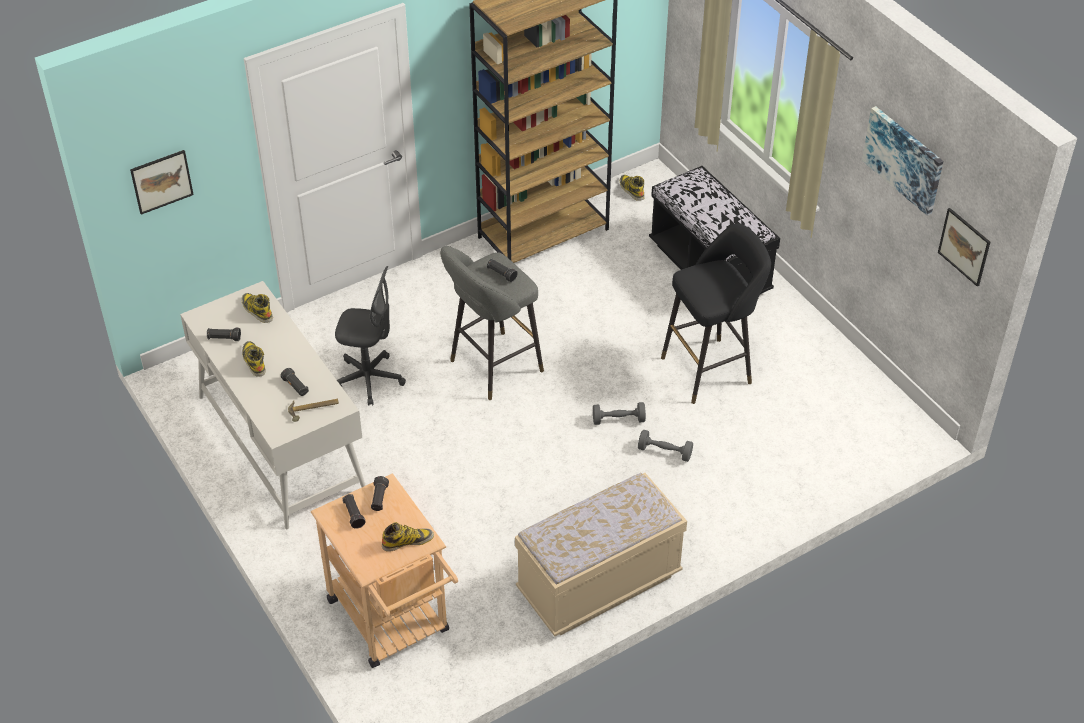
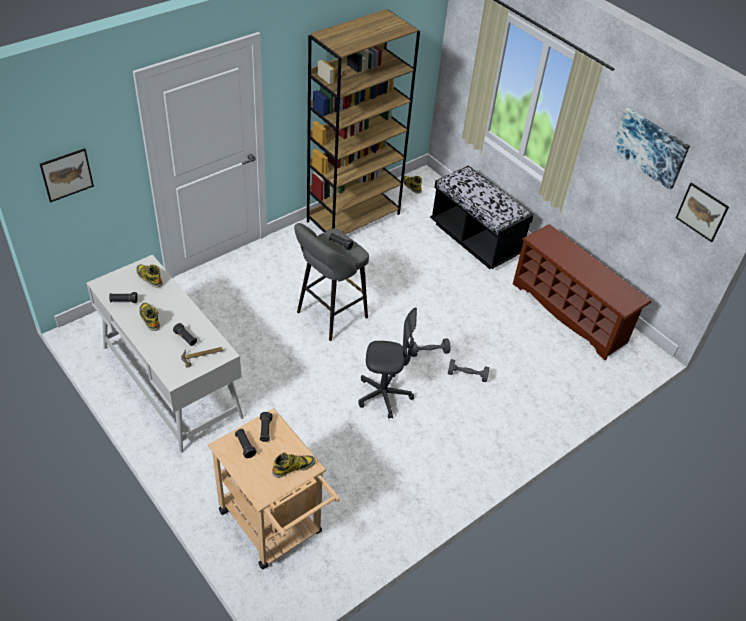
camera: 10 degrees left, 0 degrees up
grey office chair [335,266,406,406] -> grey office chair moved to [359,308,417,419]
beige bench [515,473,687,637] -> none
black stool [661,224,771,404] -> none
none -> brown shoe rack [513,224,652,360]

